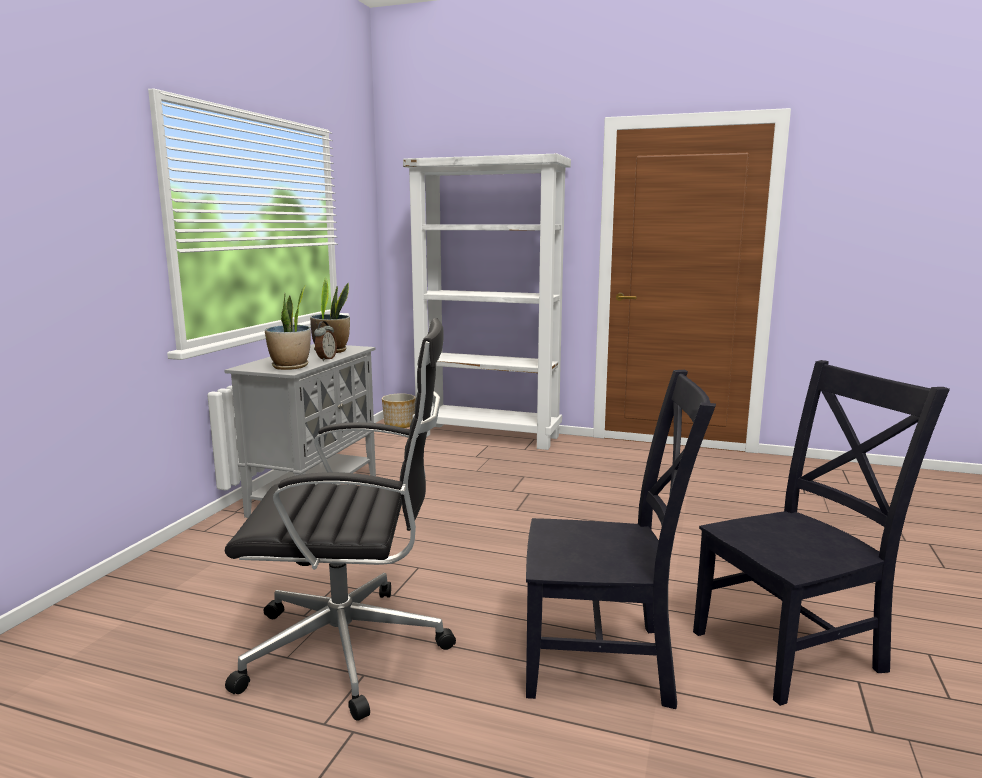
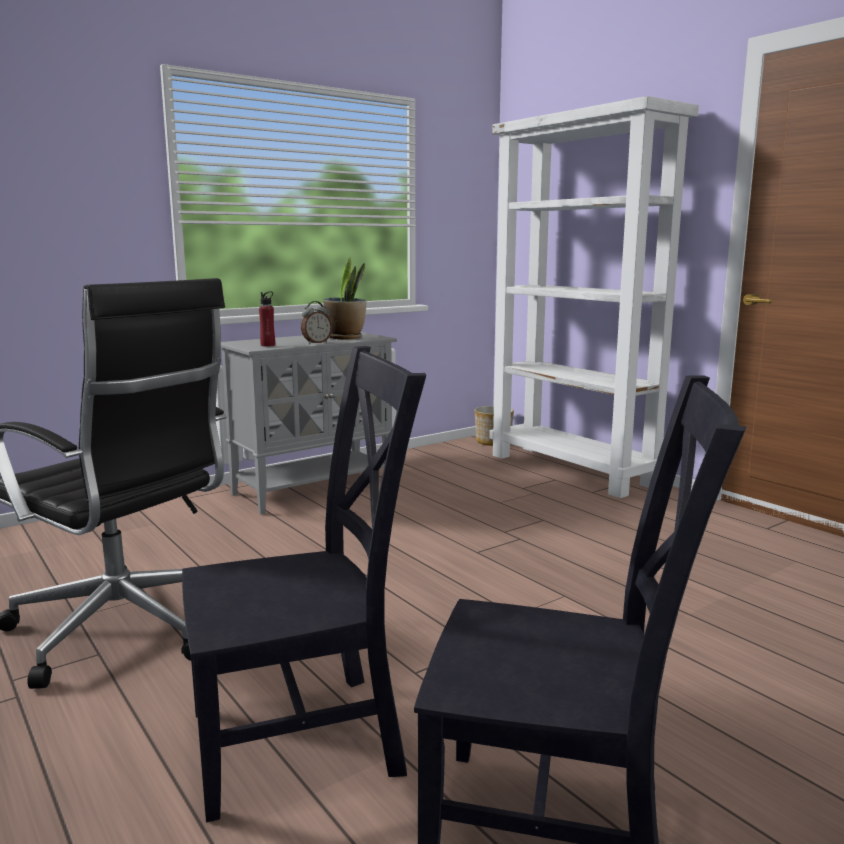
camera: 35 degrees right, 0 degrees up
potted plant [265,285,311,370] -> red bottle [259,291,275,347]
black chair [526,370,716,709] -> black chair turned 60 degrees counterclockwise [182,346,426,822]

